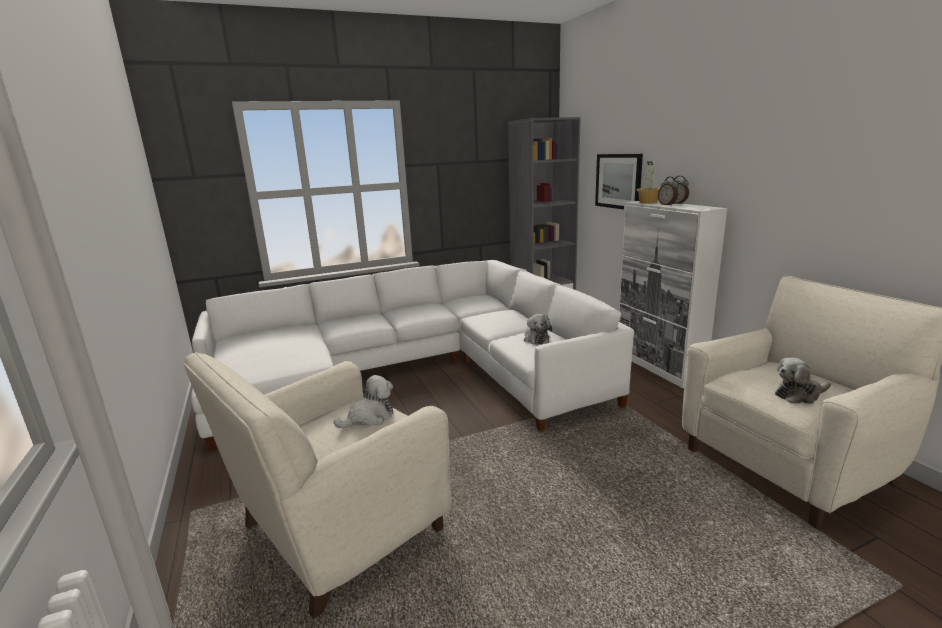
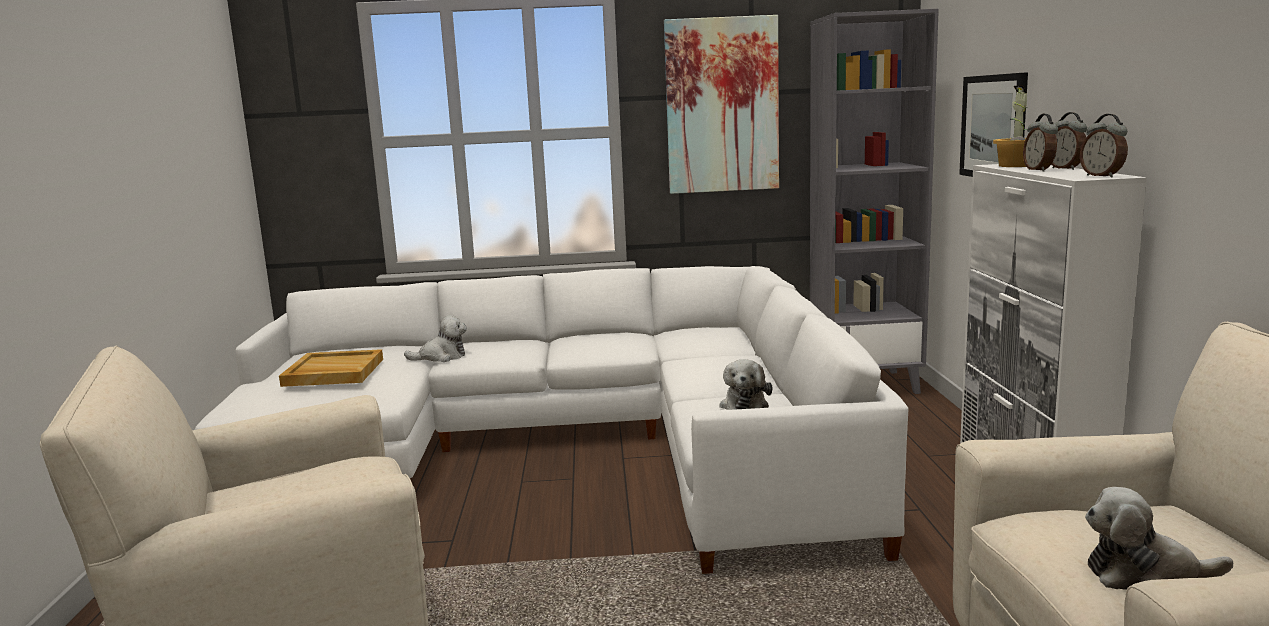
camera: 20 degrees right, 5 degrees down
plush toy [334,375,393,428] -> plush toy moved to [404,315,467,362]
none -> beige tray [279,349,383,387]
none -> picture [664,15,779,194]
none -> alarm clock [1080,114,1128,178]

